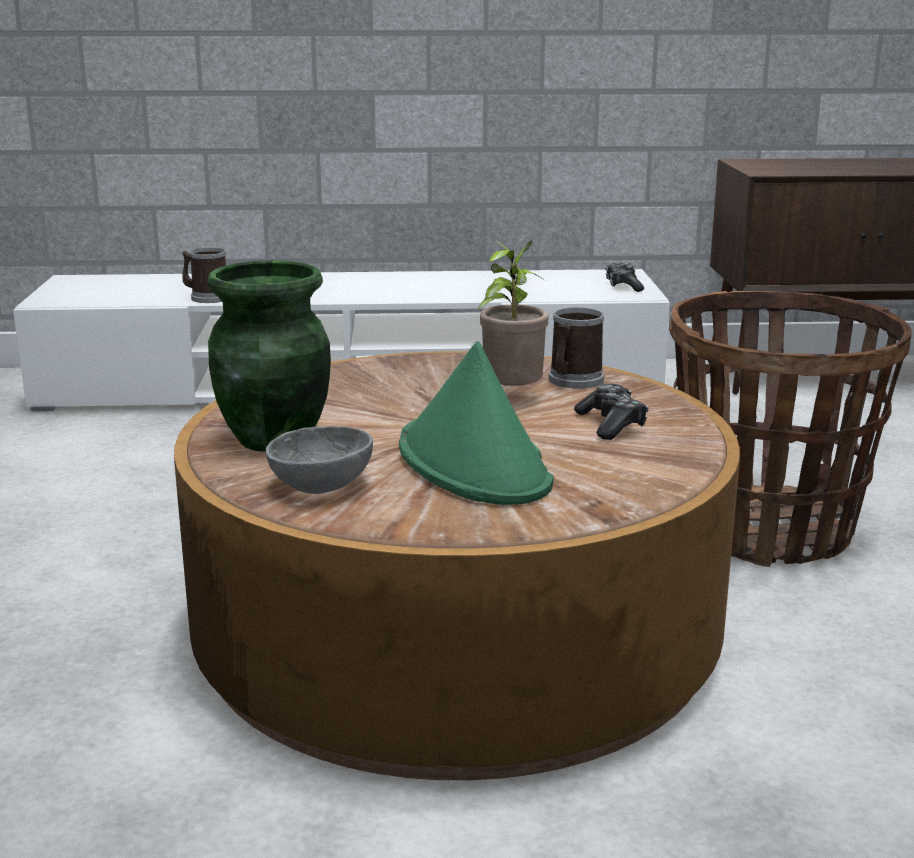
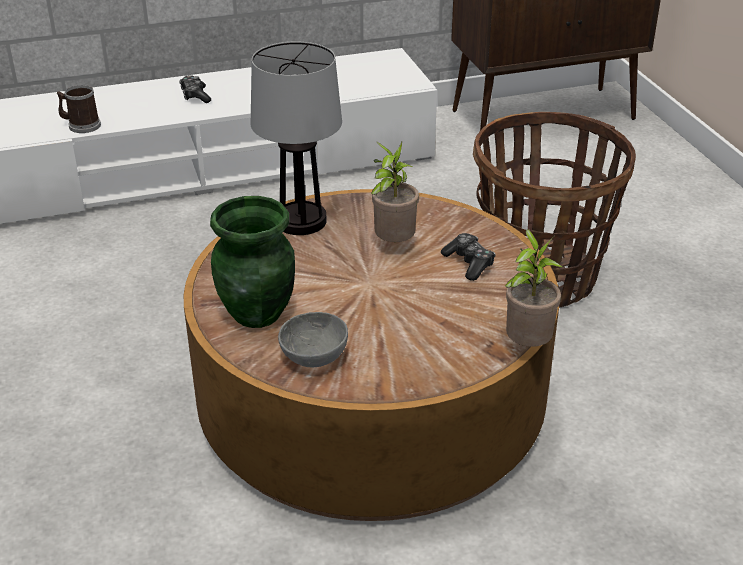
camera: 15 degrees left, 15 degrees up
green hat [399,341,554,505] -> none
mug [549,308,604,389] -> none
game controller [606,262,644,292] -> game controller moved to [179,75,211,103]
none -> table lamp [251,41,342,235]
none -> potted plant [505,229,562,347]

